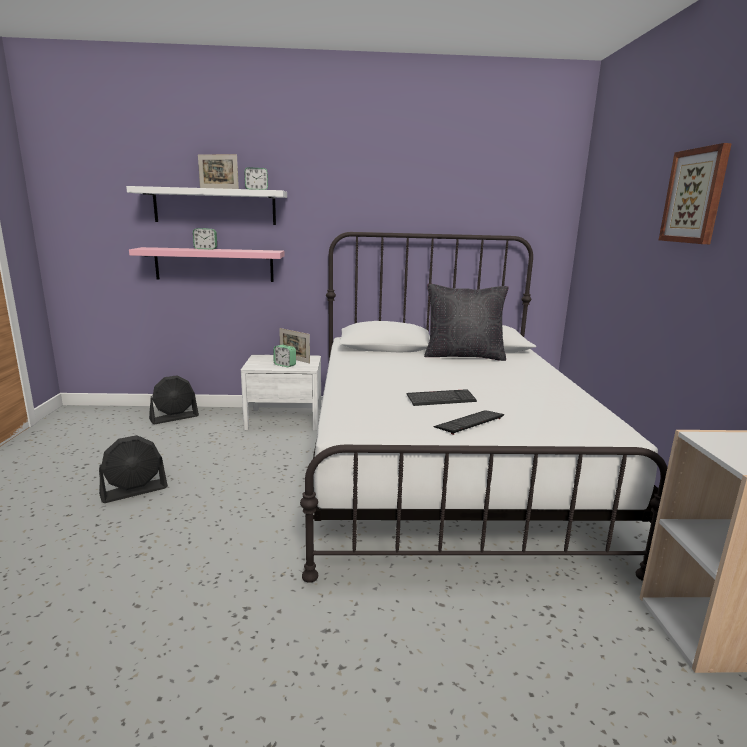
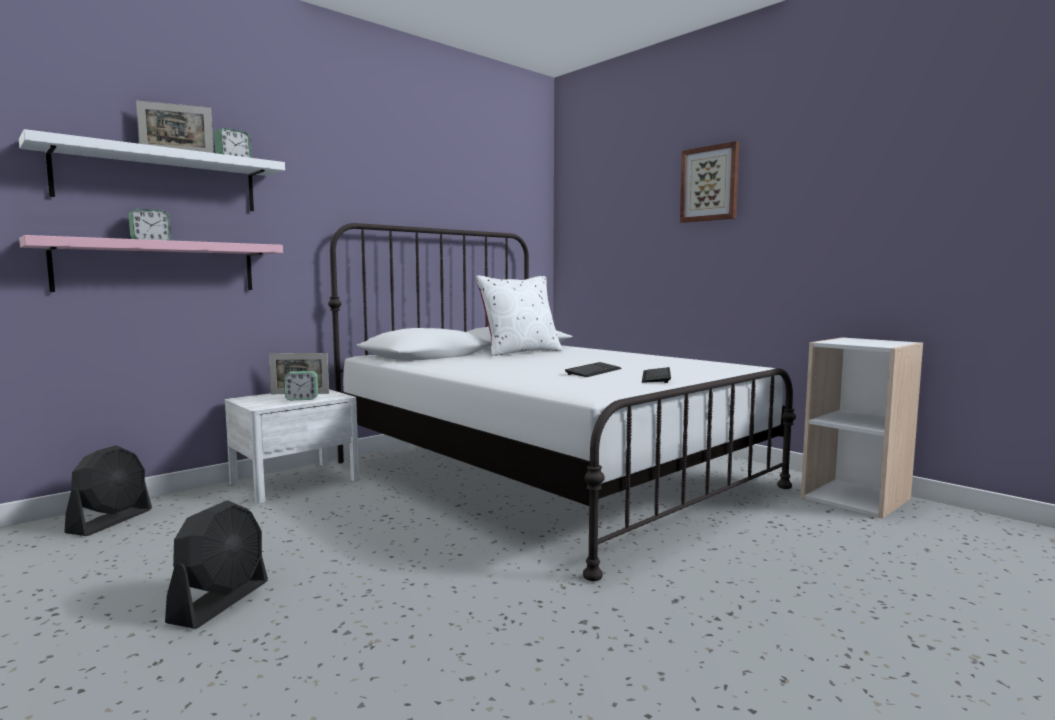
camera: 40 degrees left, 10 degrees down
black pillow [424,284,509,361] -> white pillow [475,276,562,356]

